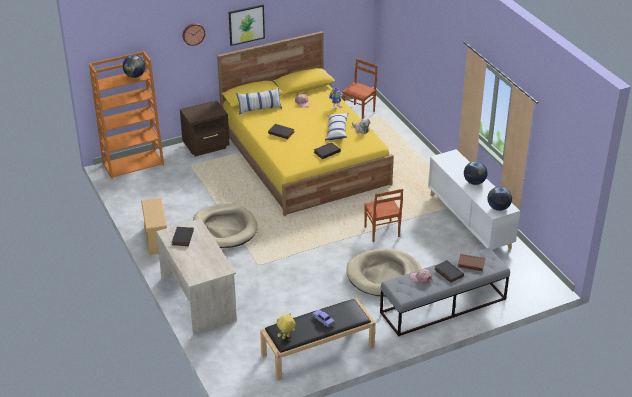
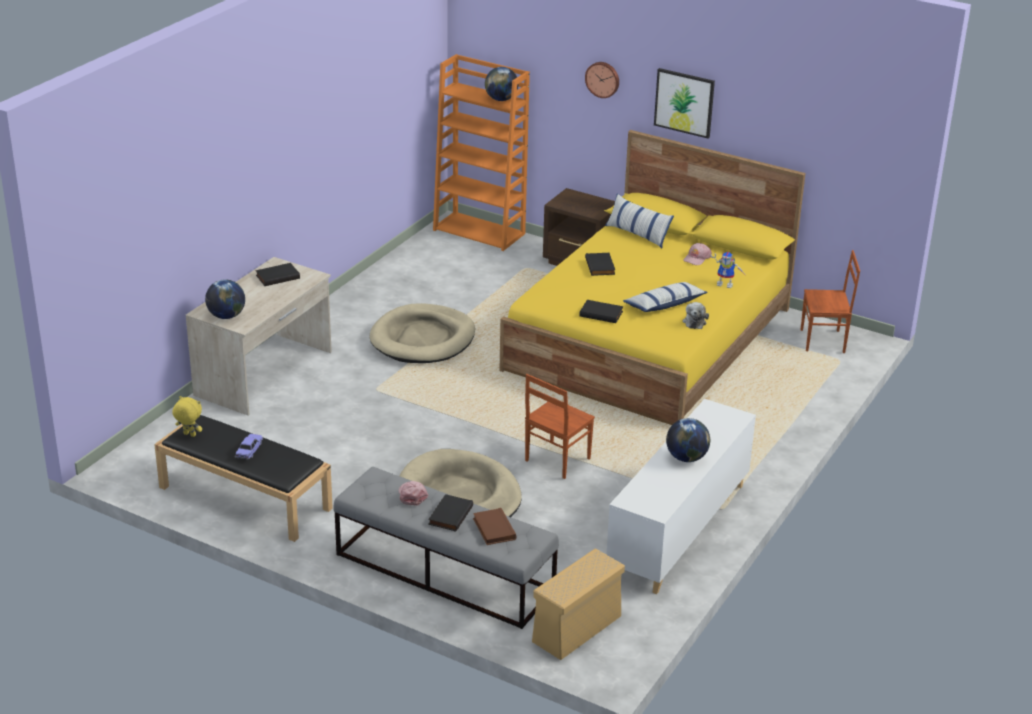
camera: 55 degrees right, 5 degrees down
beige storage box [141,198,167,255] -> beige storage box moved to [532,548,625,660]
globe [487,186,512,211] -> globe moved to [205,279,245,319]

